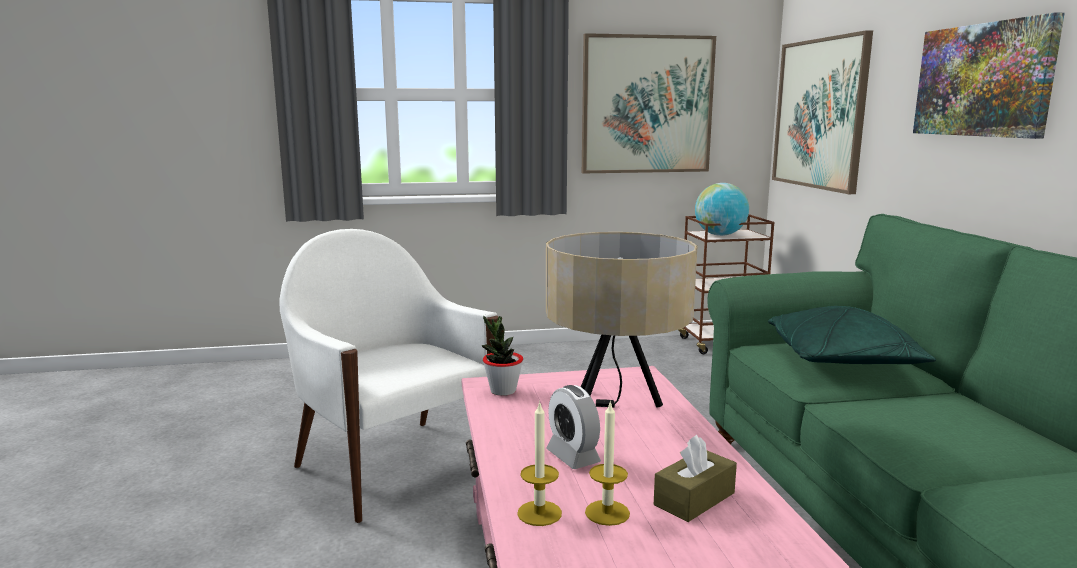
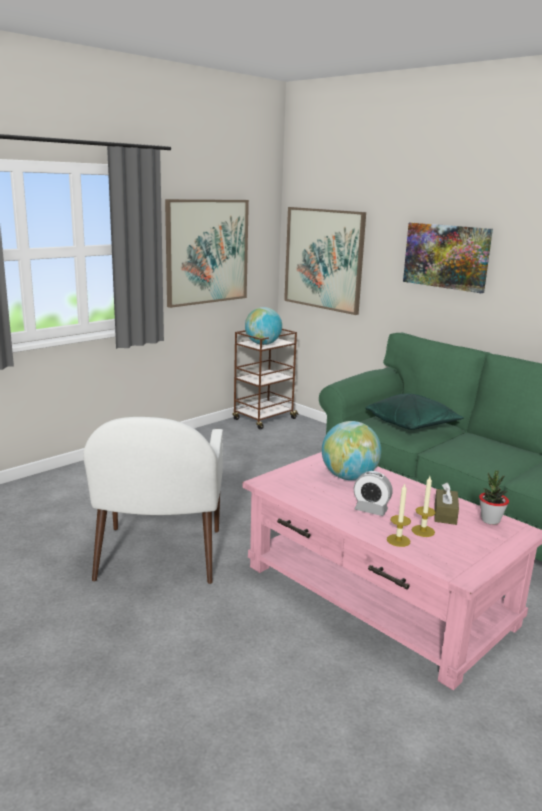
camera: 35 degrees left, 5 degrees up
white armchair [279,229,499,523] -> white armchair turned 105 degrees counterclockwise [83,417,223,584]
potted plant [482,316,523,396] -> potted plant moved to [479,470,509,525]
beige table lamp [546,232,697,408] -> globe [322,421,381,480]

